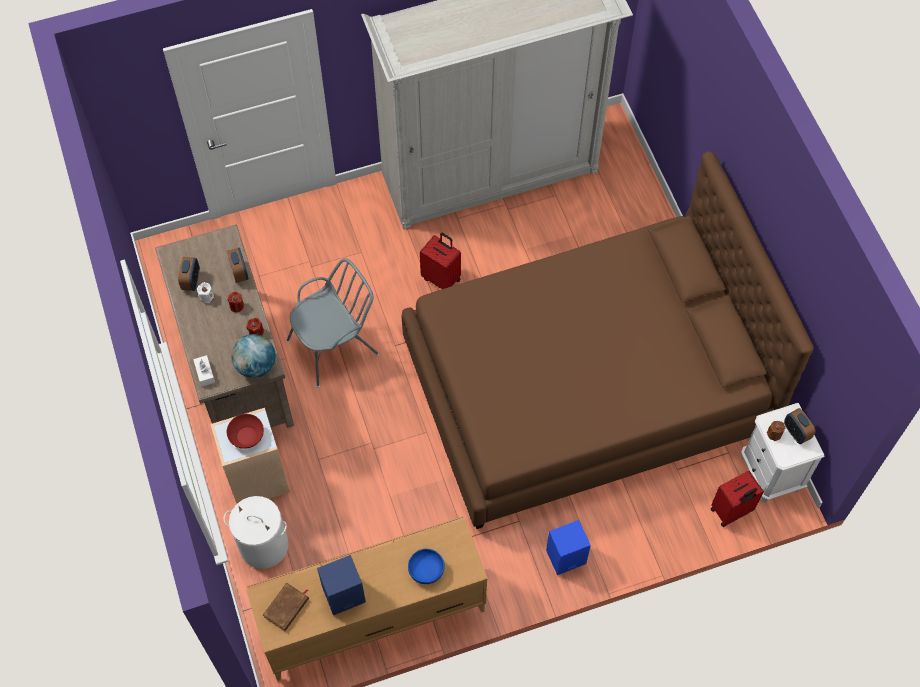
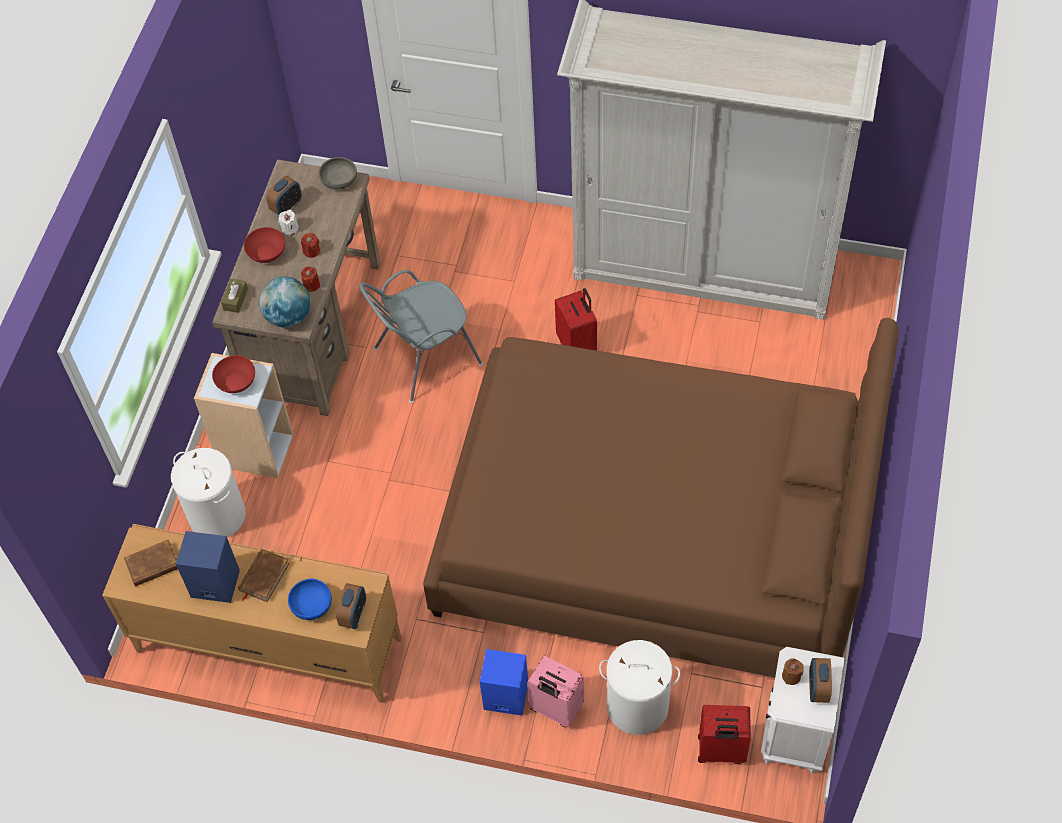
camera: 35 degrees right, 5 degrees down
white tissue box [193,355,215,387] -> brown tissue box [221,279,248,313]
alarm clock [227,248,249,283] -> alarm clock moved to [336,583,366,629]
grey chair [286,258,380,388] -> grey chair turned 150 degrees clockwise [360,270,483,403]
none -> brown book [238,548,290,602]
none -> red bowl [244,227,285,263]
none -> grey bowl [319,157,357,189]
none -> pink suitcase [527,656,584,728]
none -> white laundry basket [599,640,680,735]

